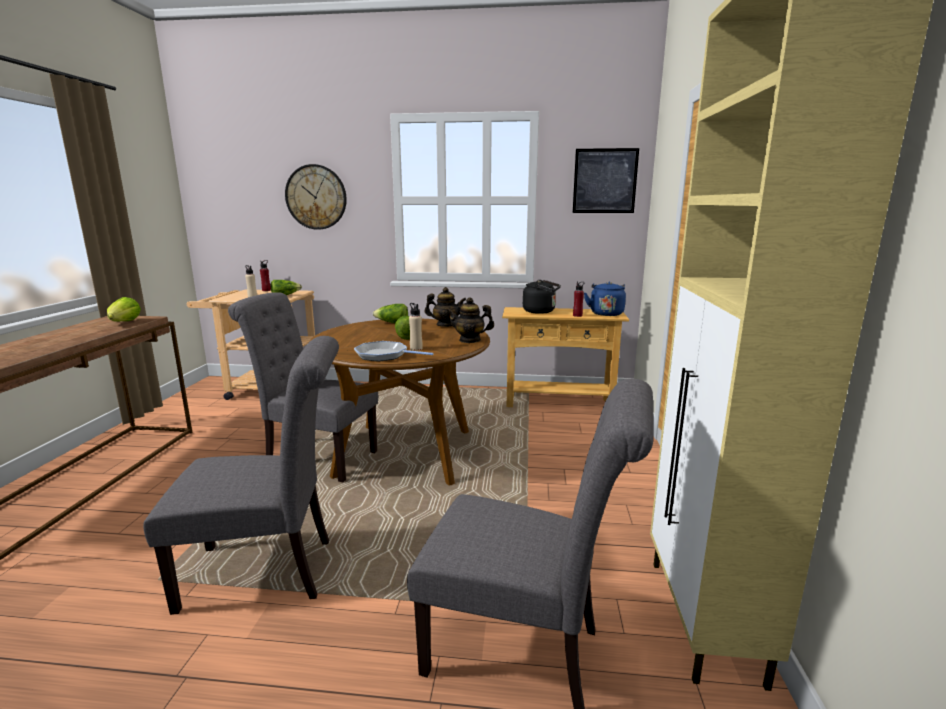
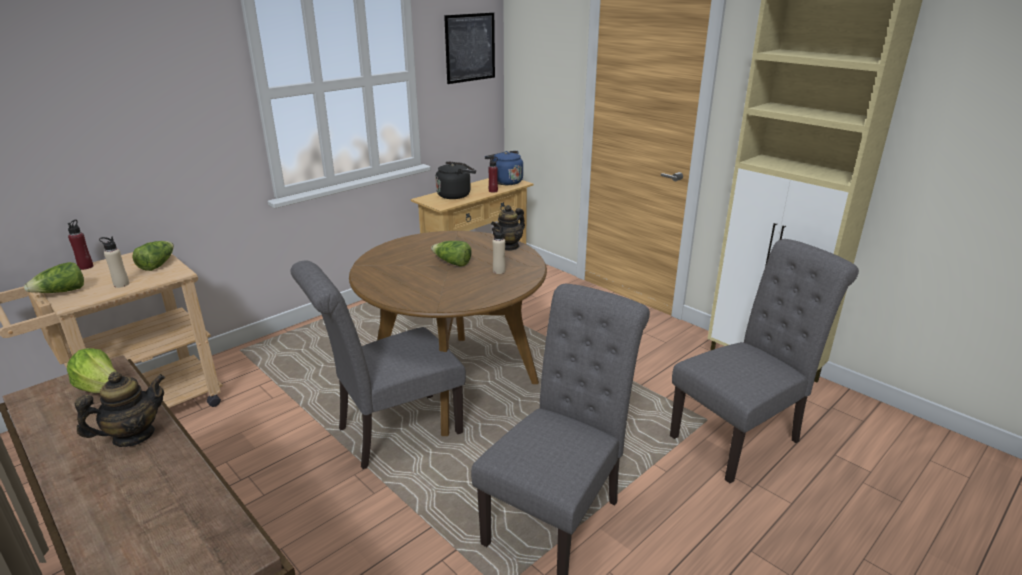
camera: 50 degrees left, 10 degrees up
wall clock [285,164,347,230] -> none
frying pan [354,341,433,362] -> none
lettuce [373,304,408,323] -> lettuce moved to [24,262,84,293]
teapot [424,287,466,327] -> teapot moved to [75,372,165,447]

